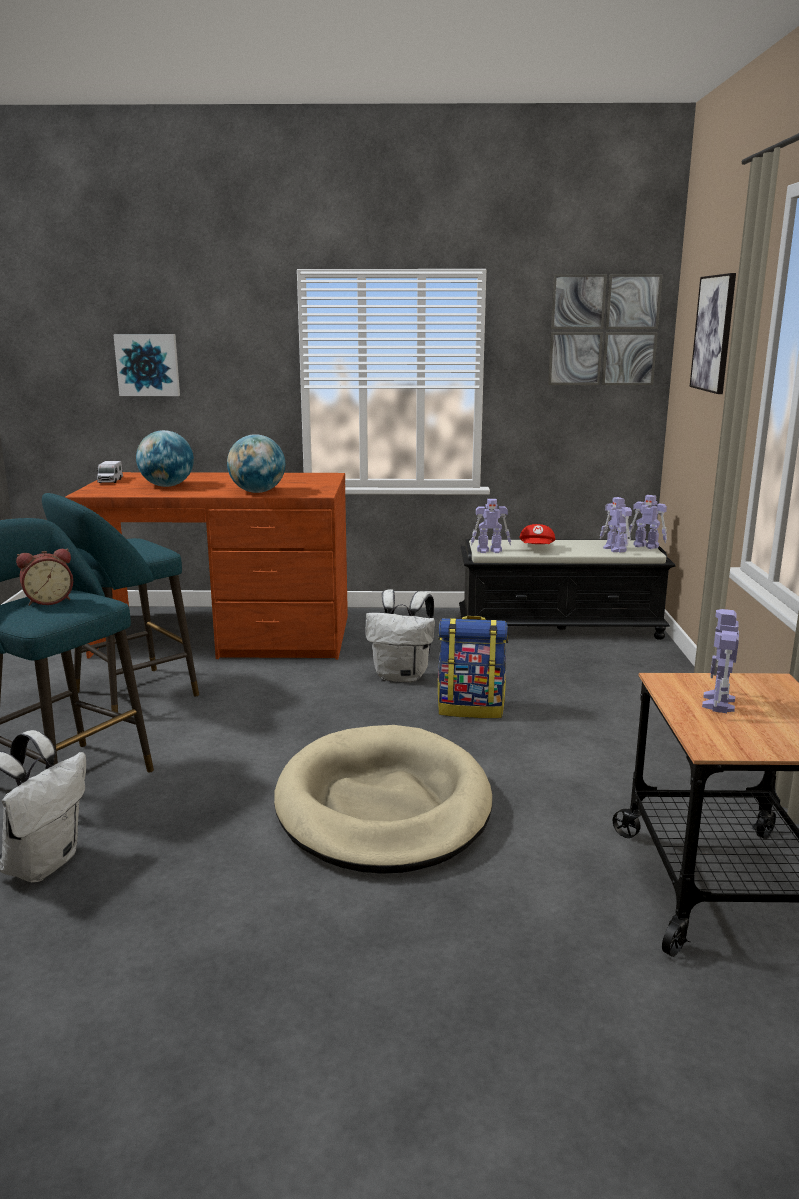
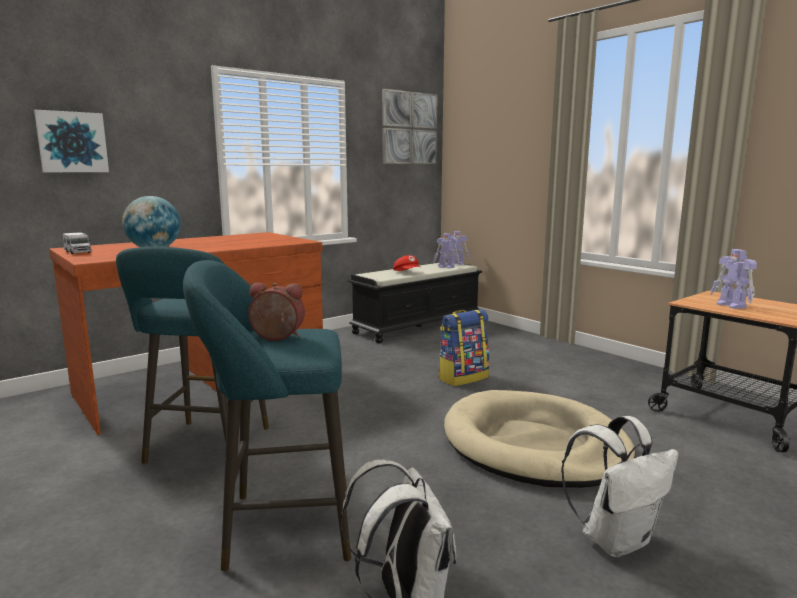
camera: 40 degrees left, 5 degrees down
alarm clock [16,548,73,606] -> alarm clock turned 105 degrees counterclockwise [248,282,305,341]
globe [227,434,285,493] -> none
white backpack [365,589,435,683] -> white backpack moved to [561,416,679,557]
toy robot [471,499,511,553] -> none
picture [690,273,736,394] -> none

